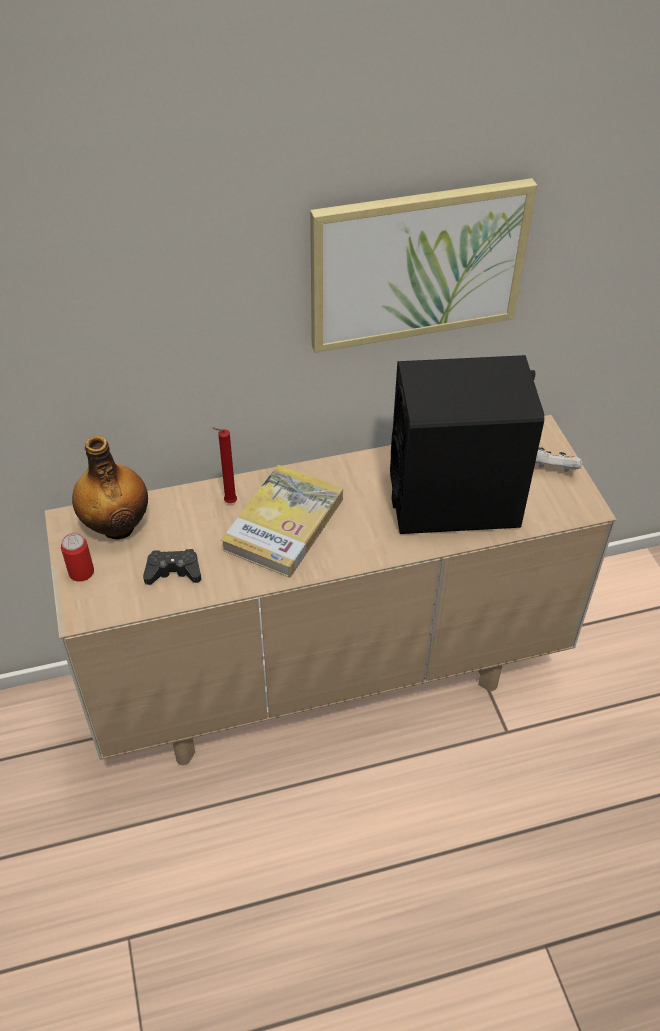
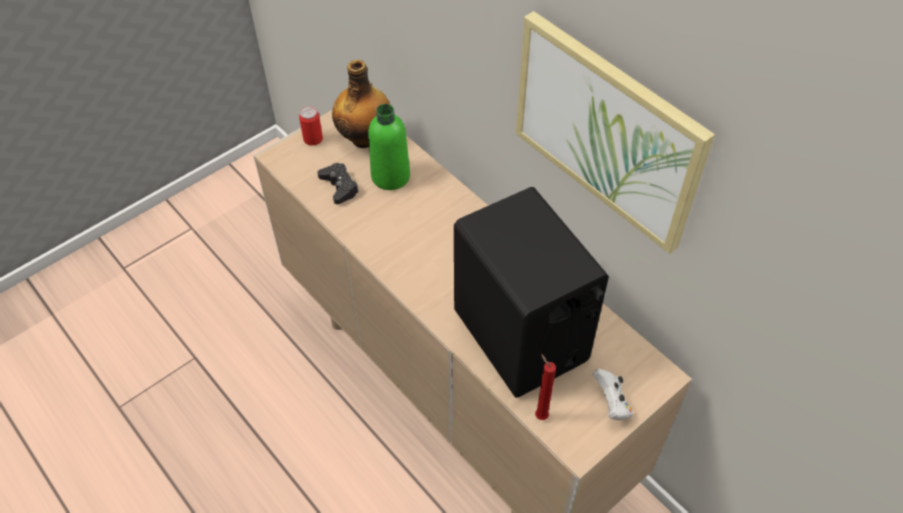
camera: 65 degrees right, 5 degrees up
red candle [212,427,237,503] -> red candle moved to [535,354,556,420]
book [221,465,343,578] -> none
none -> green bottle [368,104,410,190]

